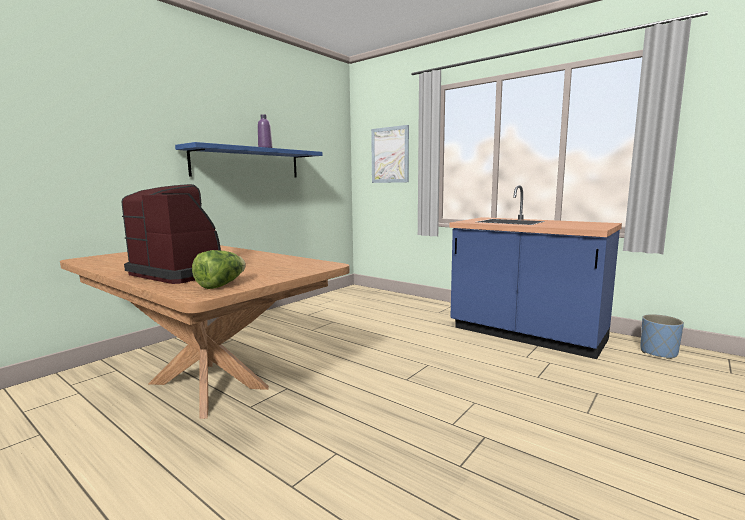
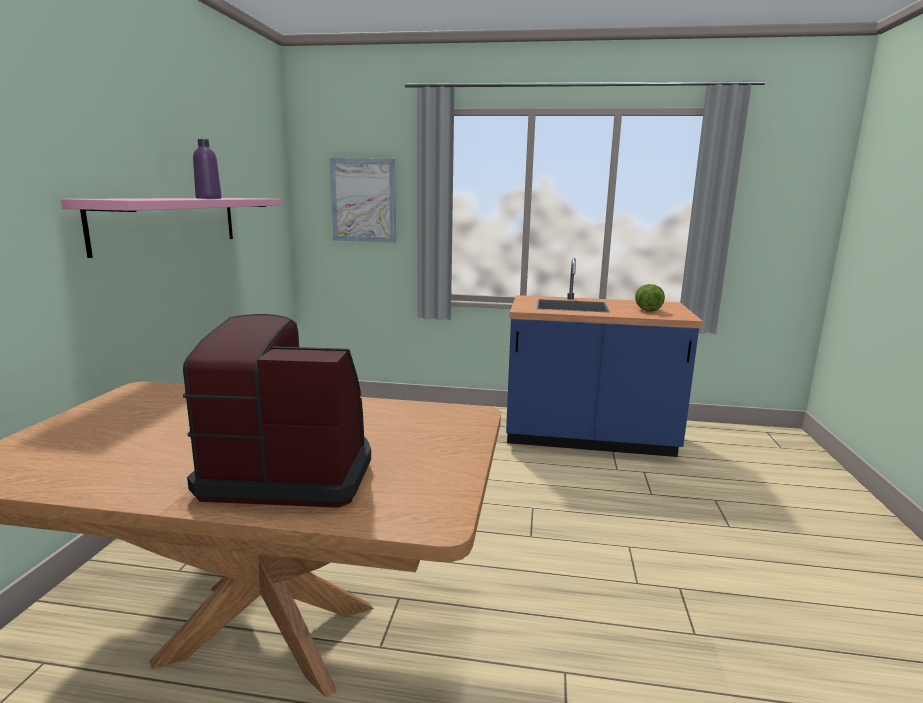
camera: 30 degrees left, 5 degrees up
blue shelf [175,142,322,177] -> pink shelf [61,198,282,258]
lettuce [192,250,246,289] -> lettuce moved to [635,284,665,312]
blue planter [640,314,684,359] -> none

